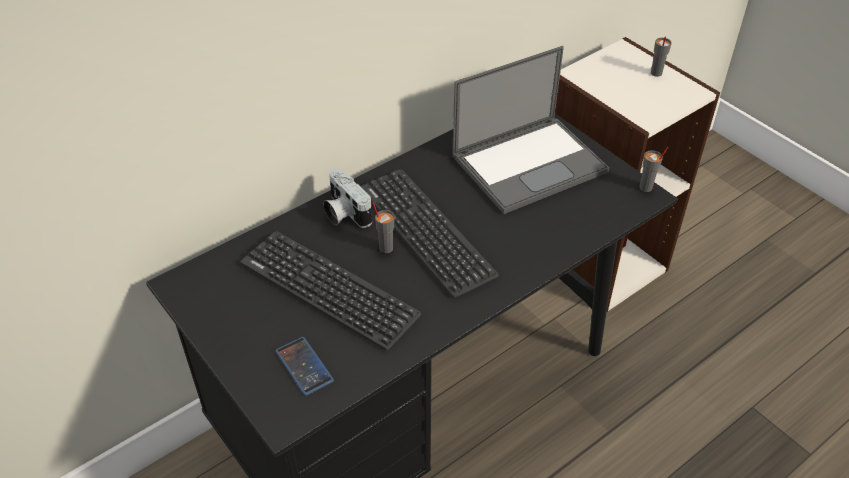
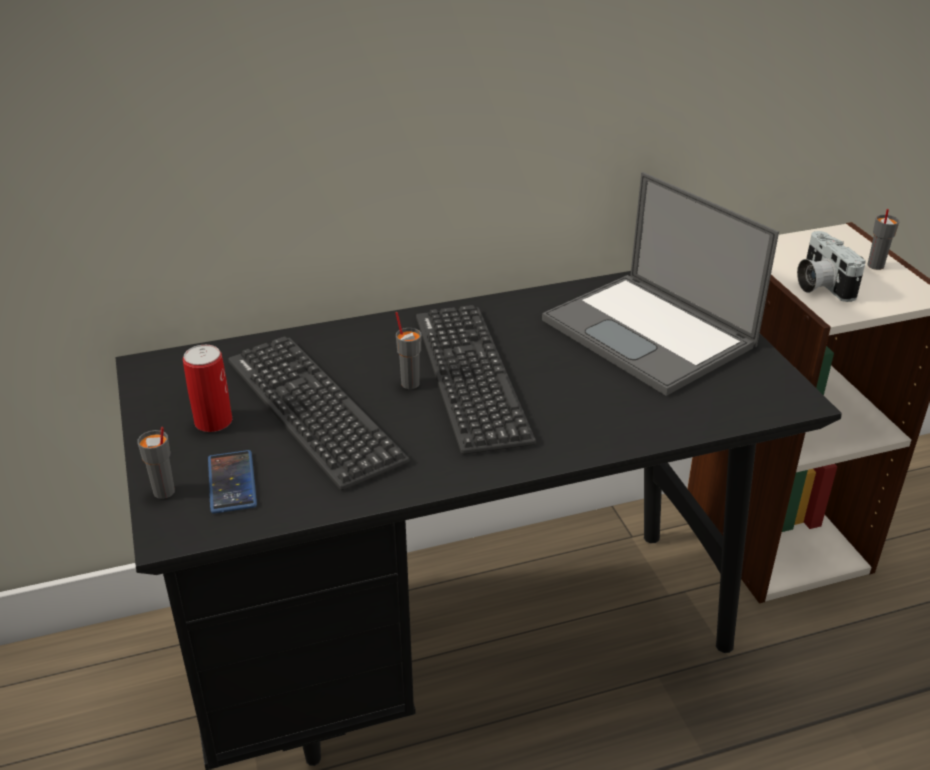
camera: 20 degrees right, 10 degrees down
camera [323,169,372,228] -> camera moved to [797,231,866,302]
laptop [452,46,609,214] -> laptop turned 60 degrees clockwise [542,172,779,396]
grey cup [639,147,668,192] -> grey cup moved to [137,427,175,499]
none -> can [183,345,232,432]

